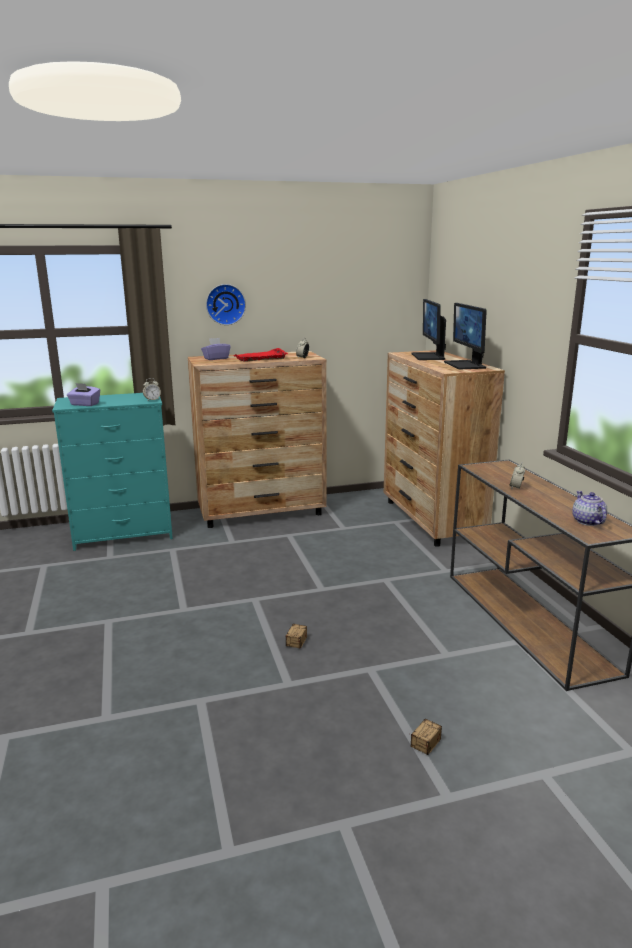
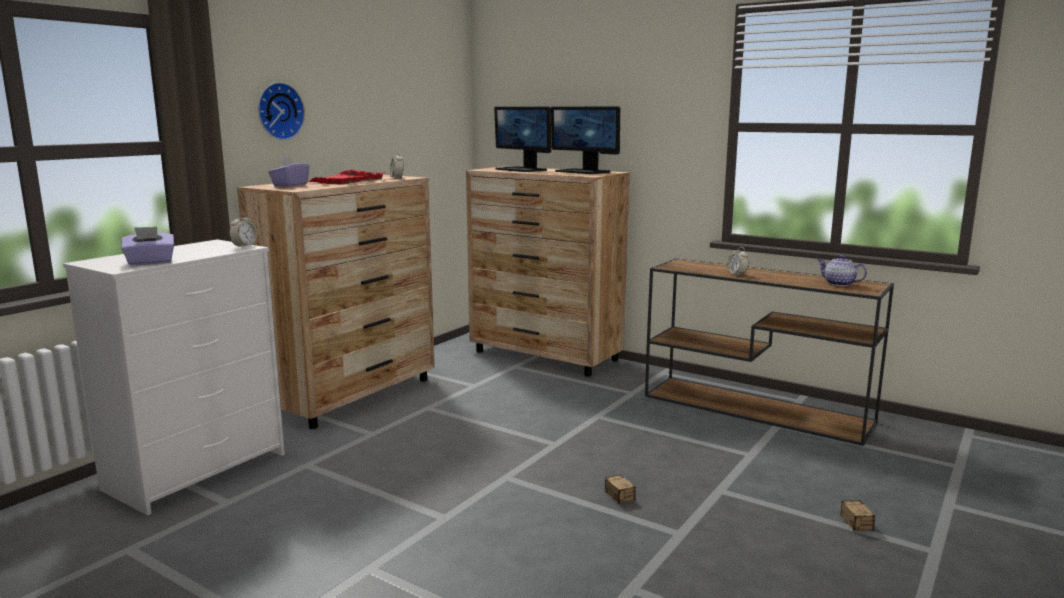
camera: 40 degrees left, 5 degrees down
turquoise dresser [52,393,173,551] -> white dresser [63,240,285,516]

